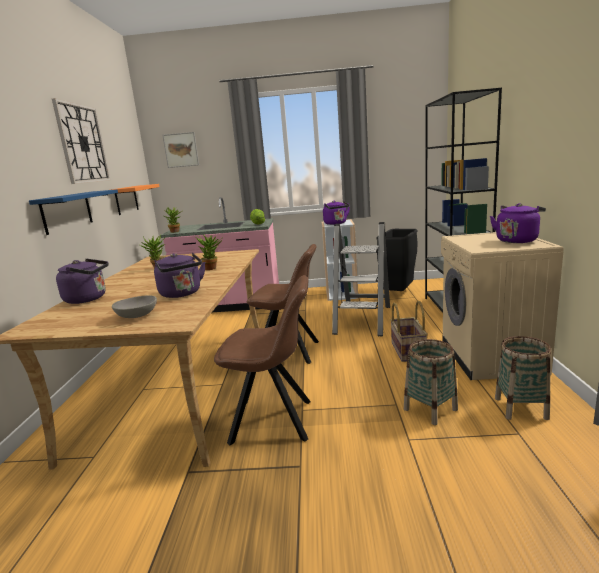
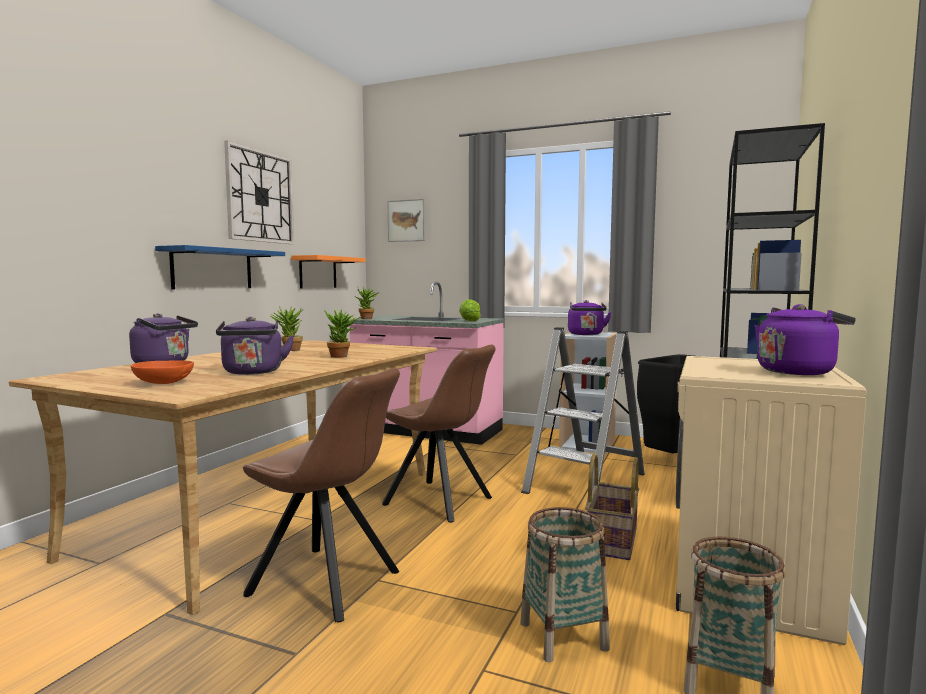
camera: 20 degrees right, 10 degrees down
grey bowl [112,295,157,318] -> orange bowl [131,361,194,384]

